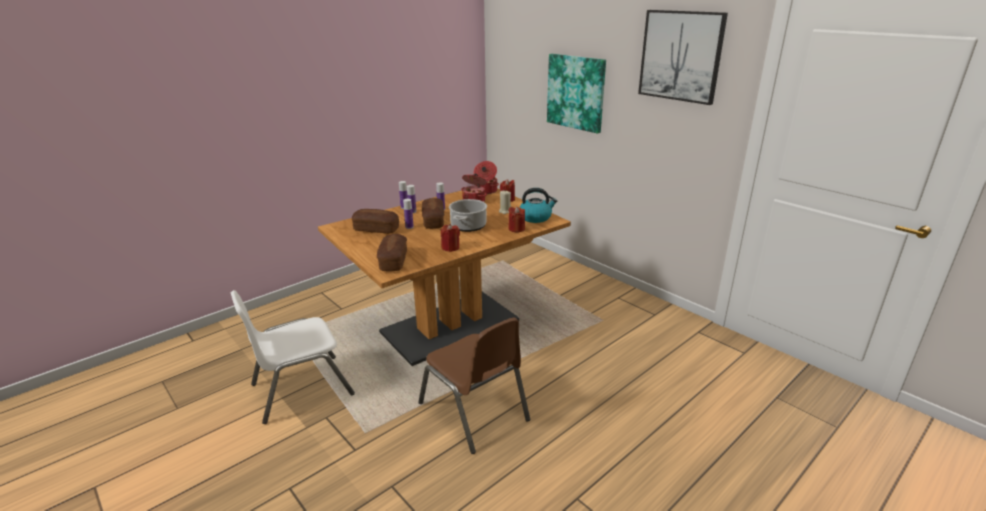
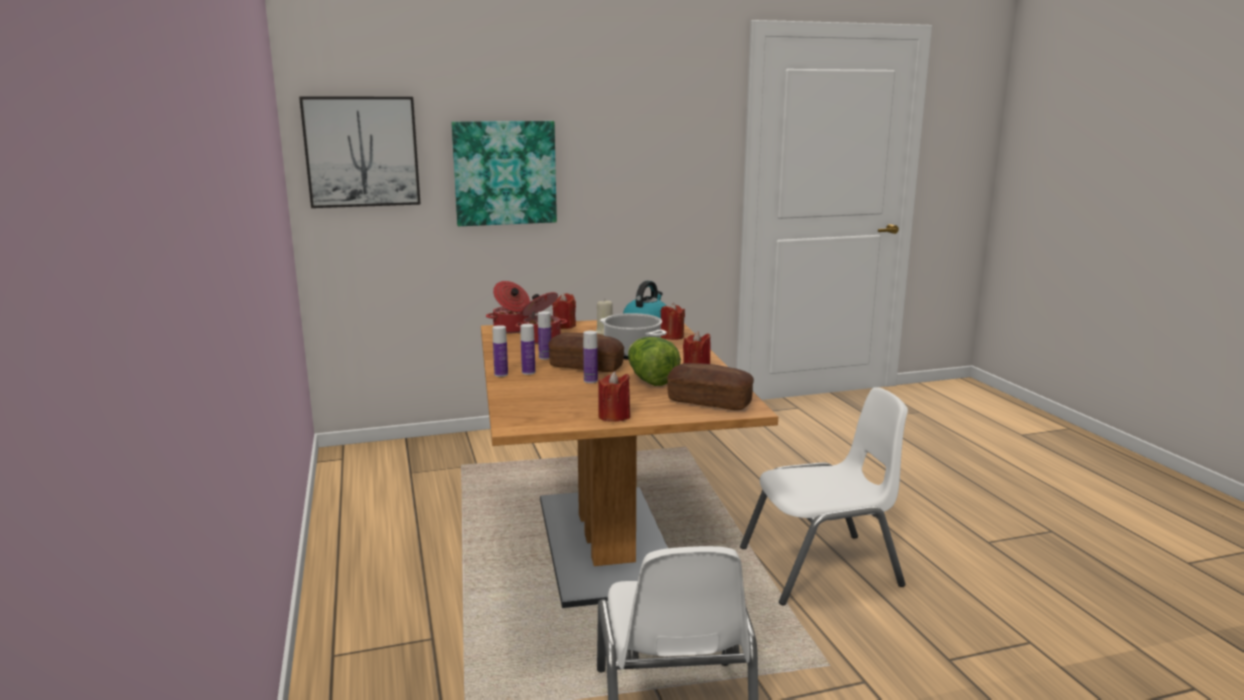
camera: 65 degrees left, 10 degrees down
bread [352,209,399,234] -> none
brown chair [418,318,530,454] -> white chair [740,387,908,605]
picture [638,10,728,105] -> picture moved to [299,97,421,208]
none -> red candle [598,371,630,422]
none -> lettuce [628,337,681,386]

